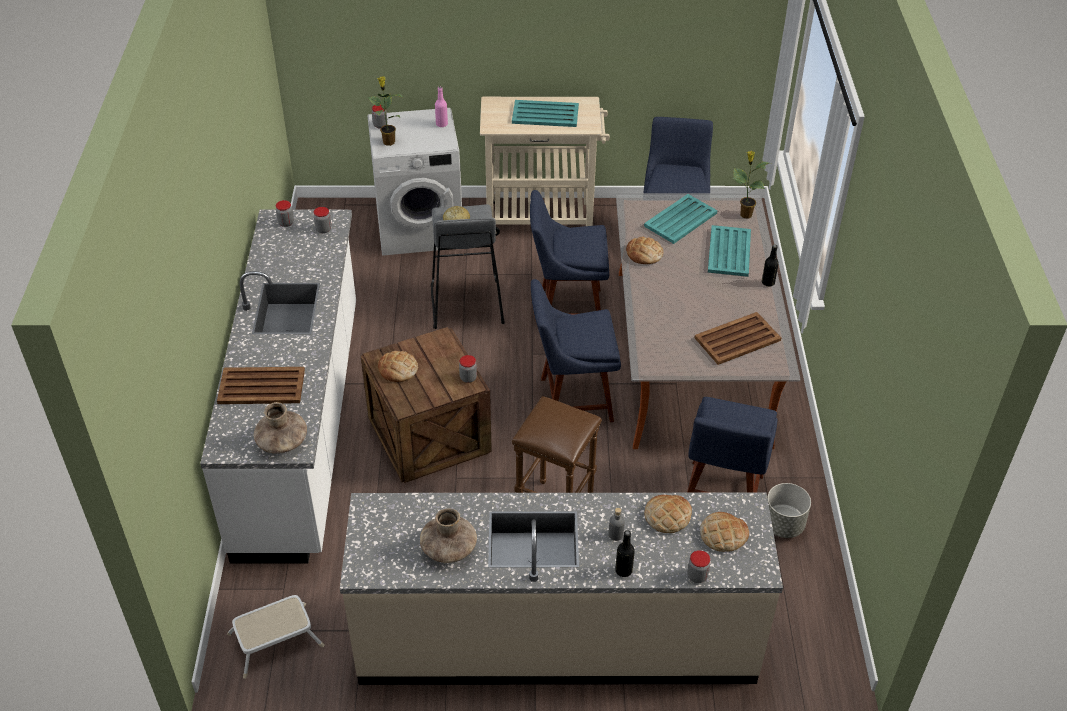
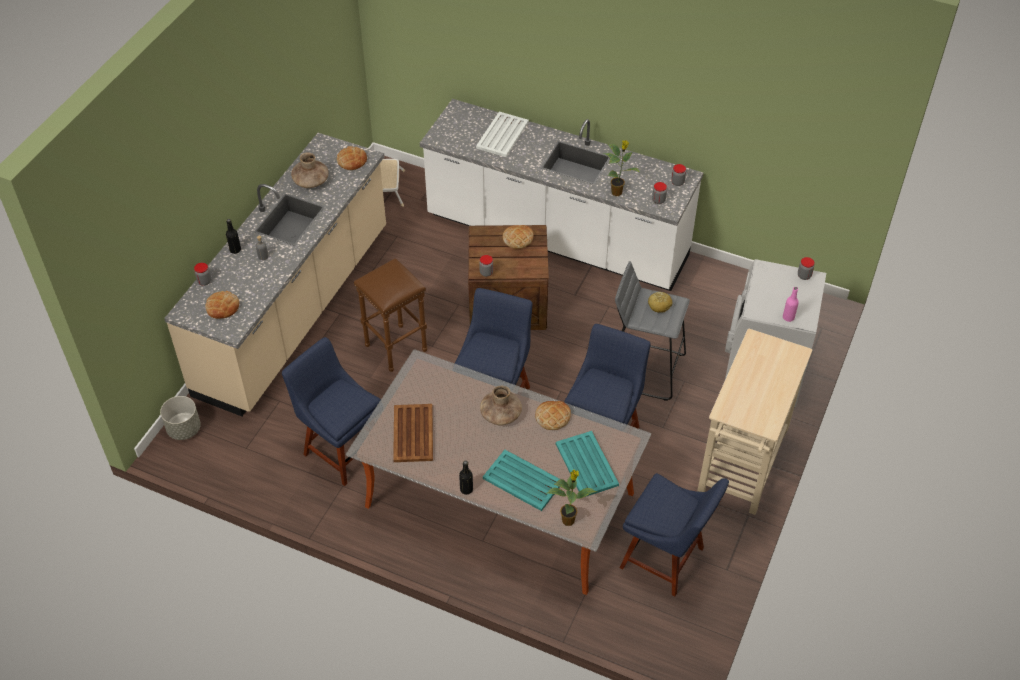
camera: 115 degrees right, 5 degrees up
brown tray [217,367,305,404] -> white tray [476,112,529,157]
brown vase [254,402,307,454] -> brown vase moved to [480,386,522,425]
potted plant [368,77,404,146] -> potted plant moved to [603,140,640,196]
turquoise tray [512,100,579,127] -> none
bread [645,495,692,533] -> bread moved to [337,146,367,170]
grey planter [767,483,811,538] -> grey planter moved to [160,396,201,440]

